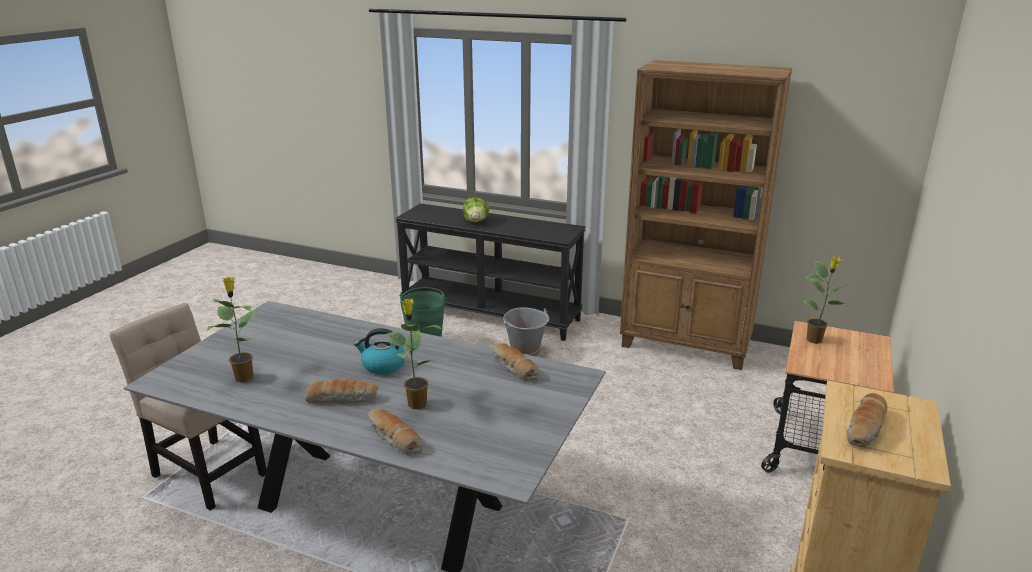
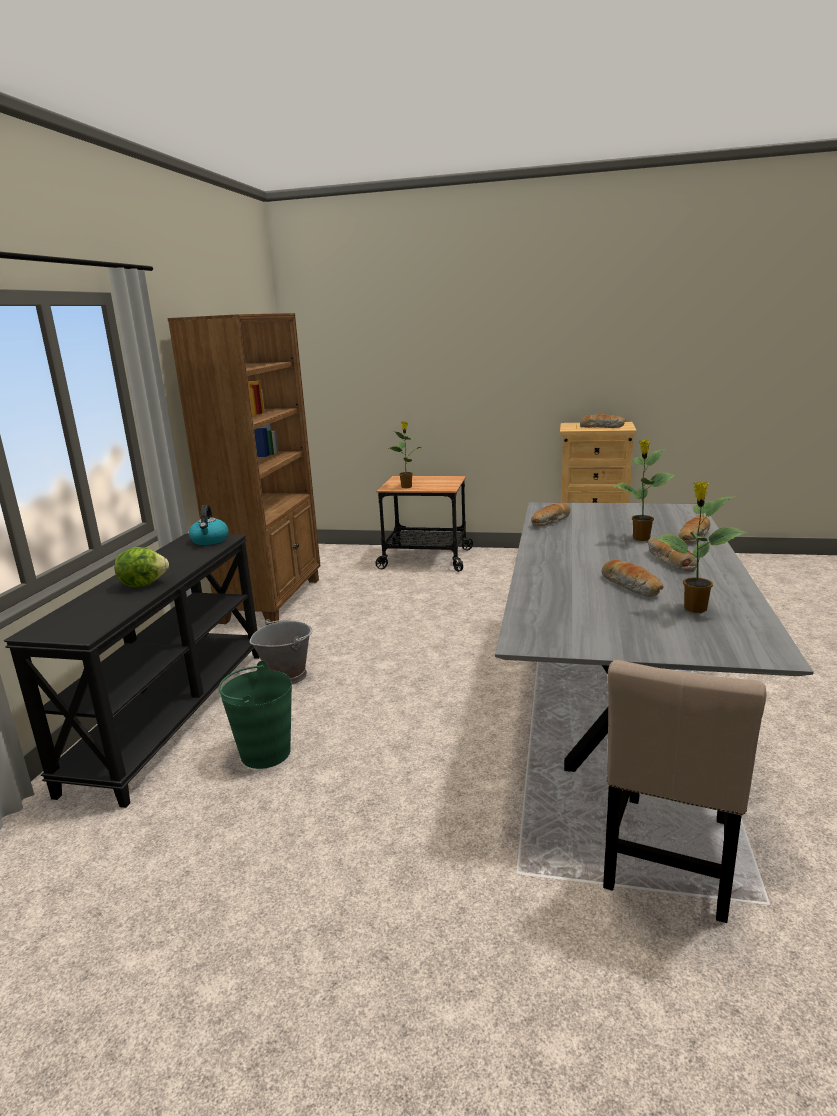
camera: 100 degrees left, 5 degrees down
kettle [354,328,405,375] -> kettle moved to [189,505,228,545]
none -> bread [601,560,664,597]

